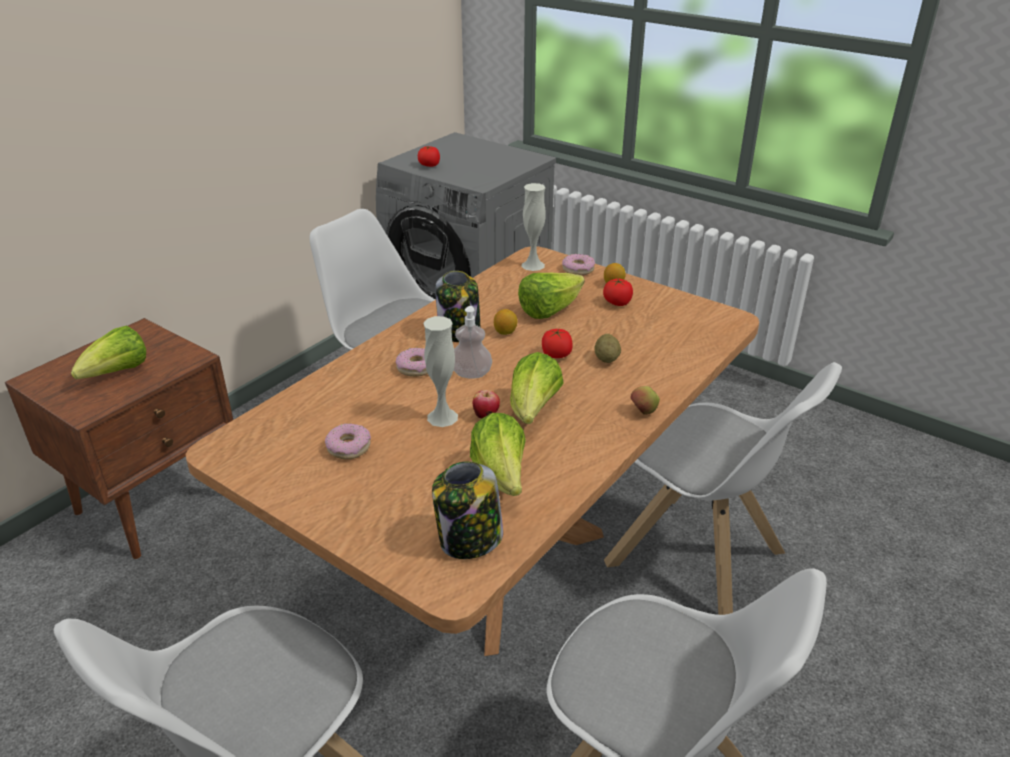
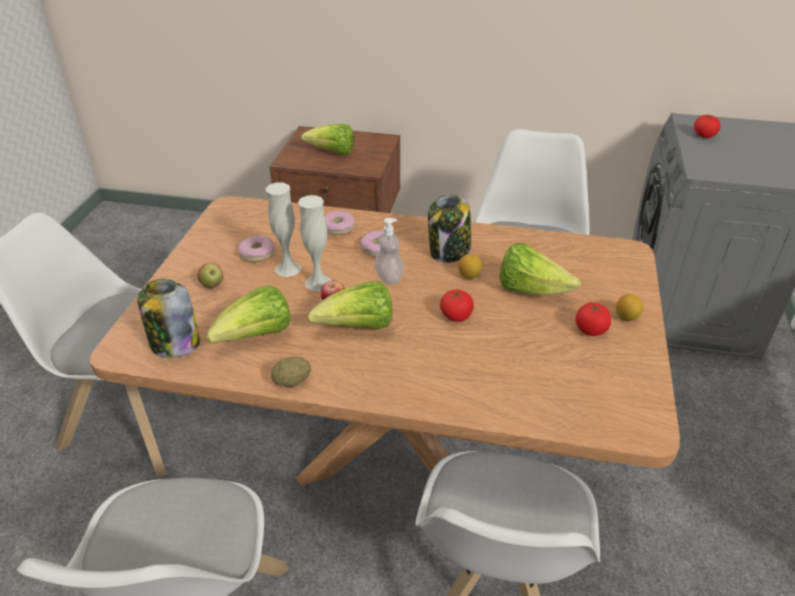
camera: 65 degrees right, 5 degrees up
white vase [521,183,546,271] -> white vase moved to [265,183,301,277]
donut [562,254,595,275] -> donut moved to [324,211,355,235]
potato [594,334,621,363] -> potato moved to [271,357,311,387]
apple [630,386,660,415] -> apple moved to [197,262,223,289]

